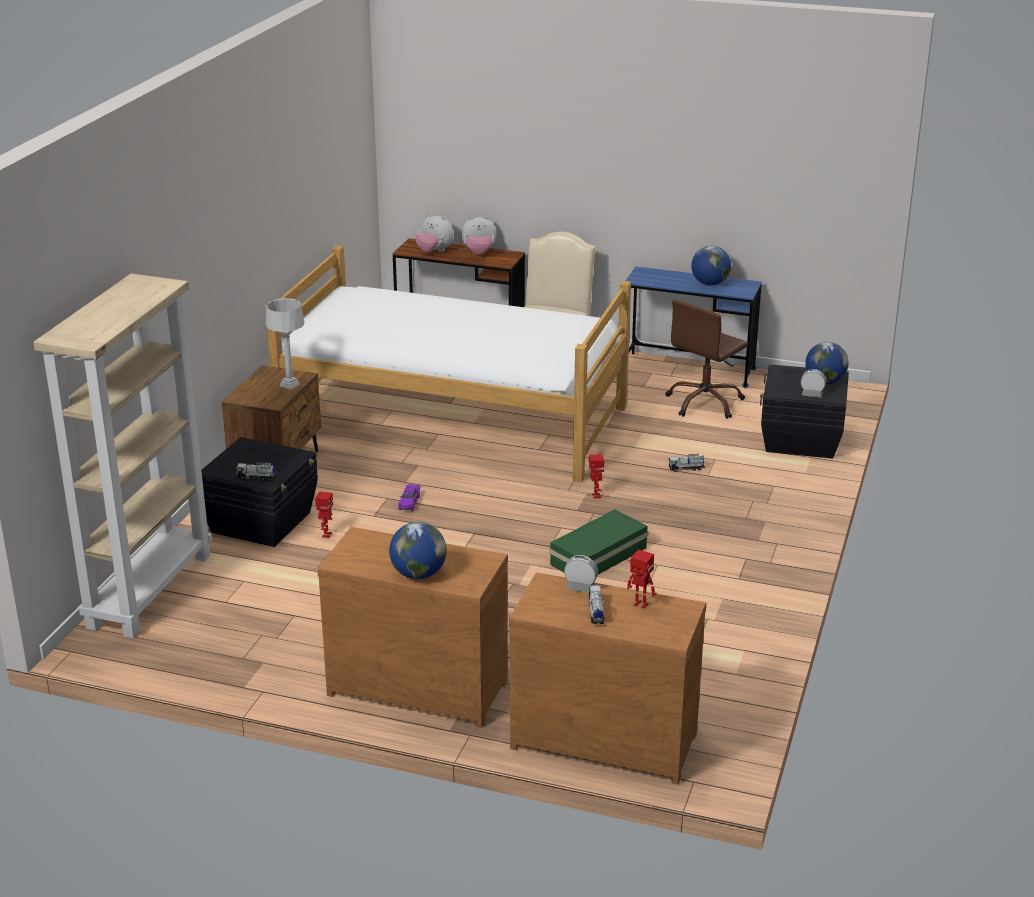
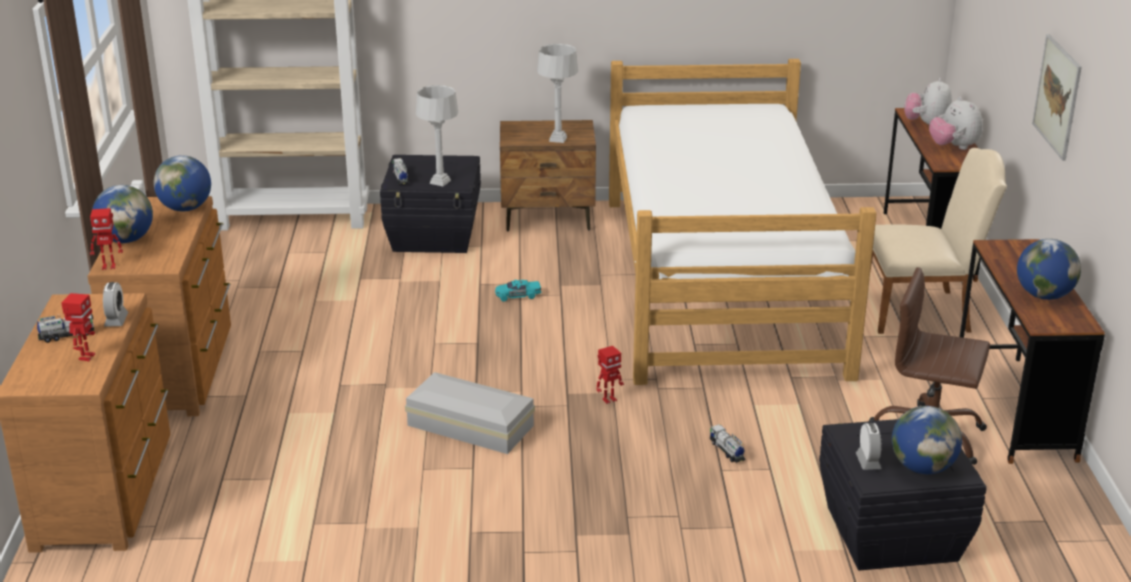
camera: 70 degrees right, 0 degrees up
toy robot [315,491,333,538] -> toy robot moved to [90,208,123,270]
purple toy car [398,484,420,511] -> turquoise toy car [495,280,542,302]
green storage box [549,509,649,575] -> white storage box [405,372,535,454]
blue desk [626,266,762,388] -> brown desk [960,239,1105,464]
none -> globe [154,155,211,211]
none -> grey table lamp [416,85,458,186]
none -> picture [1032,34,1082,161]

